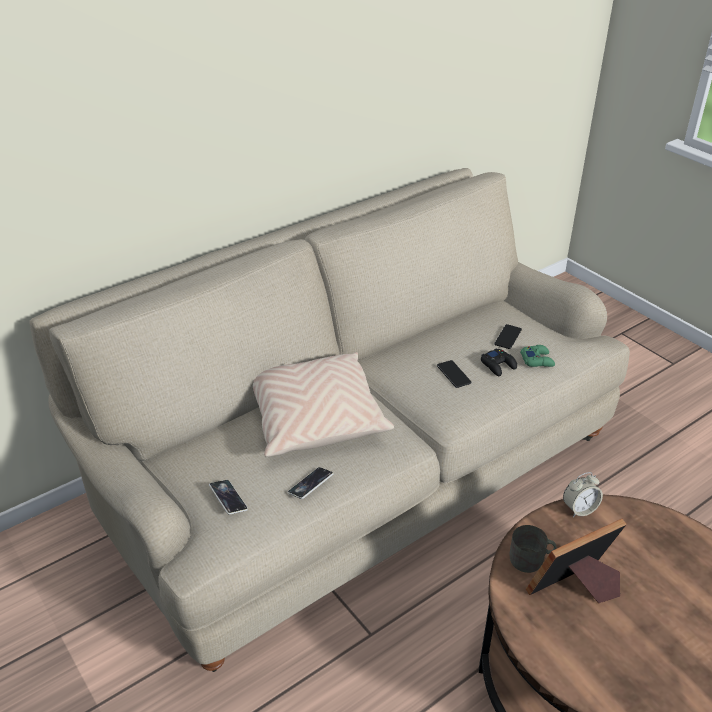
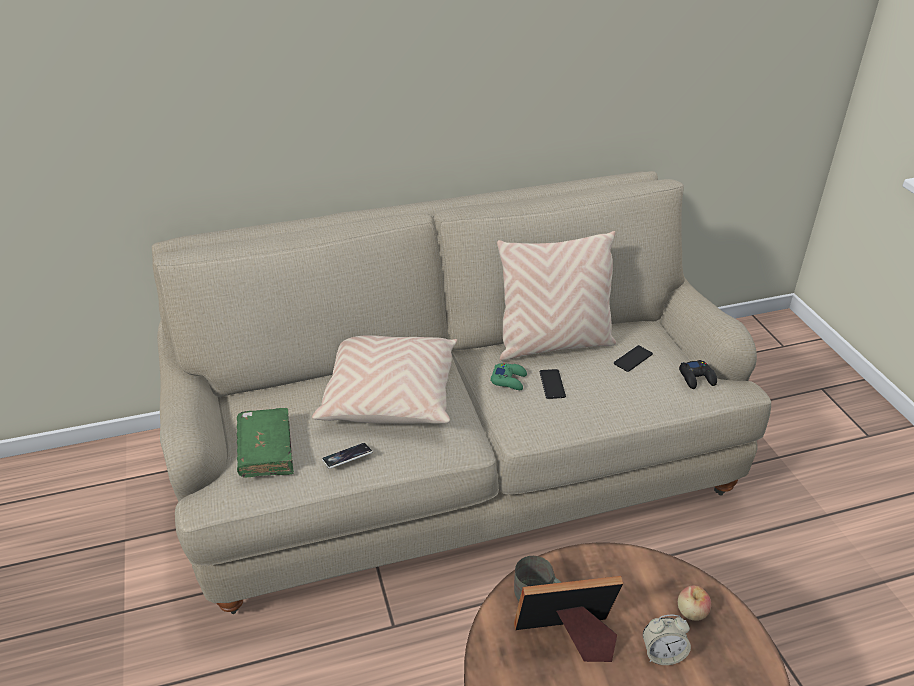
camera: 20 degrees right, 0 degrees up
phone [209,480,248,515] -> green book [237,408,294,477]
black game controller [481,348,517,376] -> black game controller moved to [679,360,717,389]
green game controller [520,345,555,367] -> green game controller moved to [490,363,527,390]
alarm clock [563,472,603,517] -> alarm clock moved to [643,615,691,665]
none -> beige pillow [497,231,616,360]
none -> apple [678,585,711,621]

